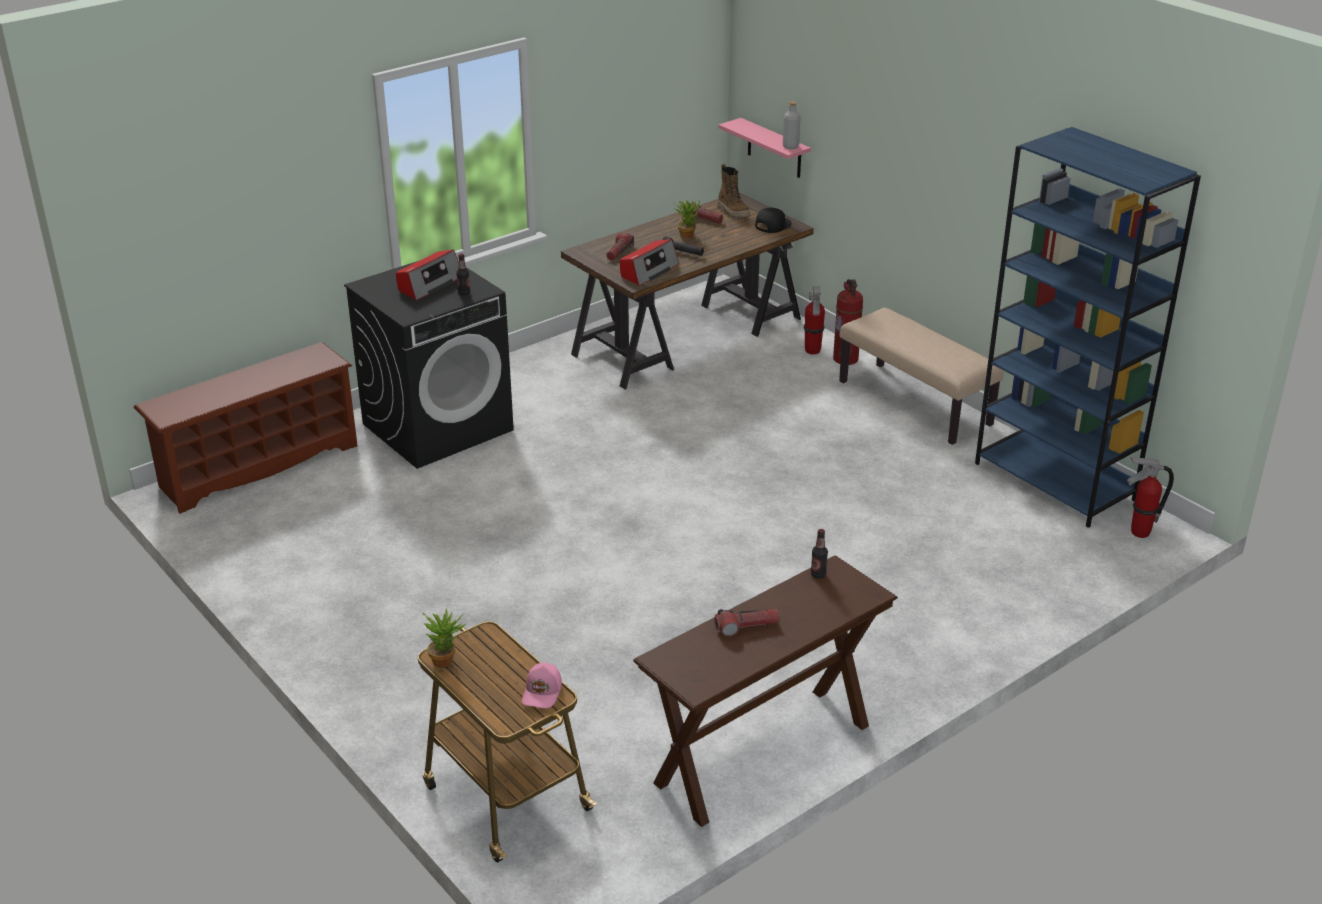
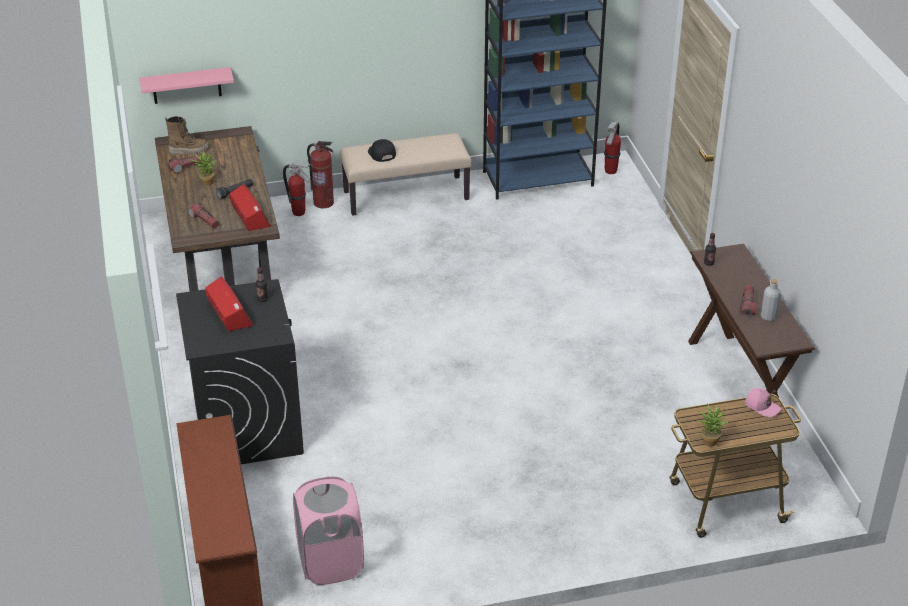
camera: 65 degrees left, 5 degrees up
black cap [755,208,792,233] -> black cap moved to [368,139,396,162]
grey bottle [783,101,801,149] -> grey bottle moved to [761,279,781,321]
none -> pink laundry basket [293,476,364,585]

